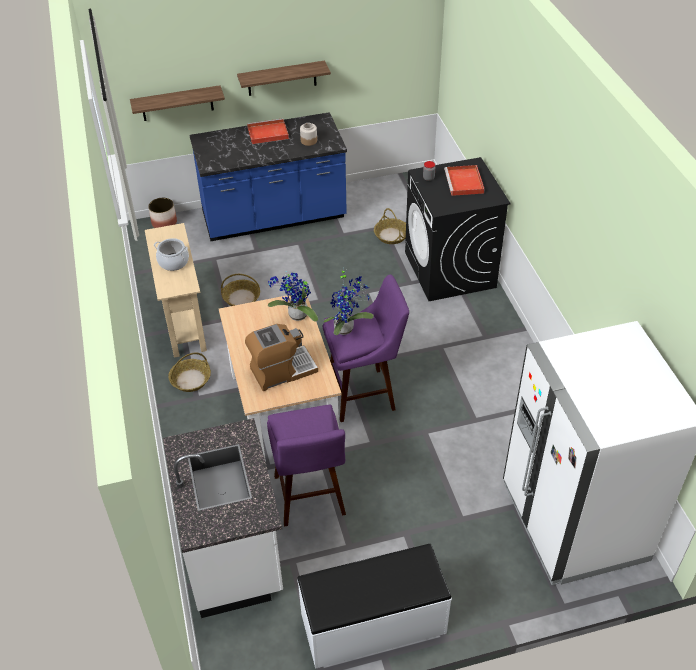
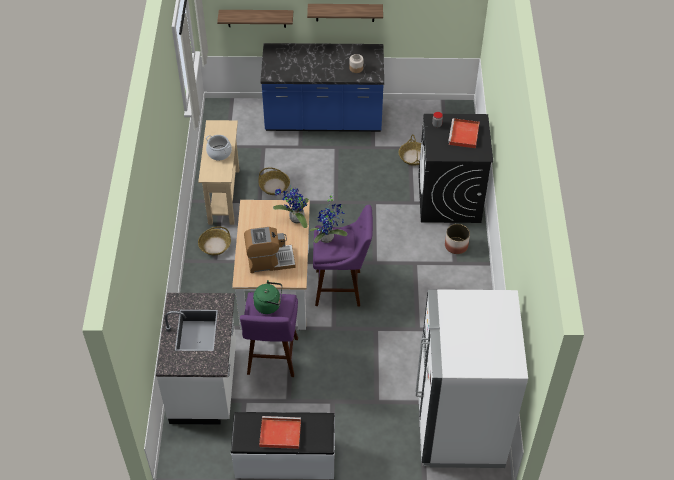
camera: 15 degrees right, 5 degrees up
planter [148,198,177,228] -> planter moved to [445,224,470,254]
red tray [247,118,289,144] -> red tray moved to [259,416,301,449]
none -> green kettle [253,280,282,314]

